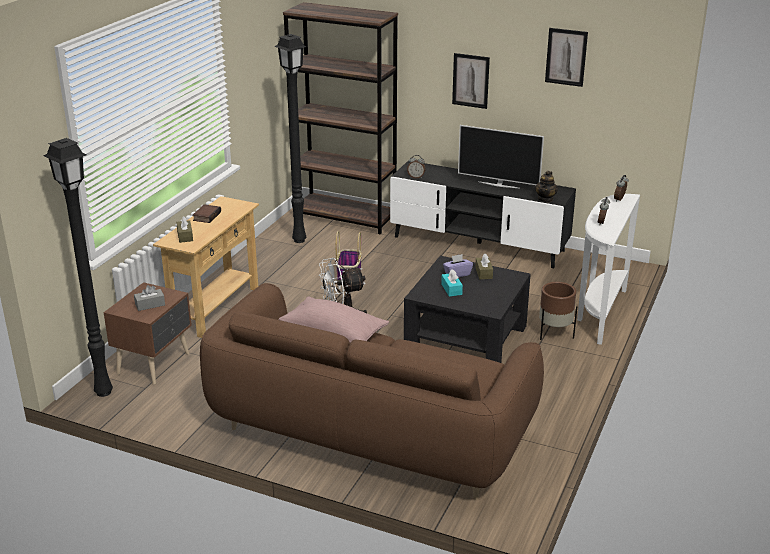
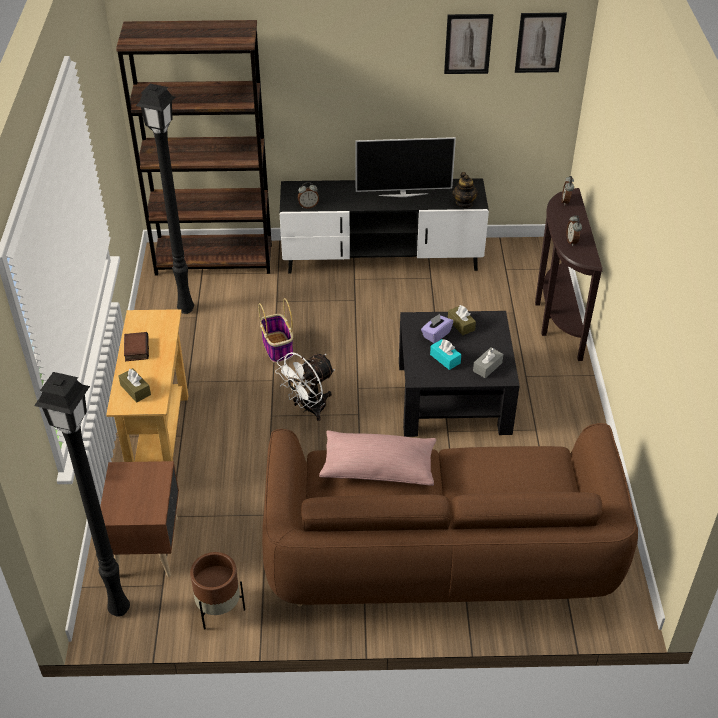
camera: 25 degrees left, 15 degrees up
grey tissue box [134,285,165,311] -> grey tissue box moved to [473,347,503,378]
picture [452,53,490,109] -> picture moved to [515,13,567,73]
brown planter [539,282,577,340] -> brown planter moved to [190,552,245,630]
white console table [577,194,640,345] -> brown console table [535,188,602,361]

